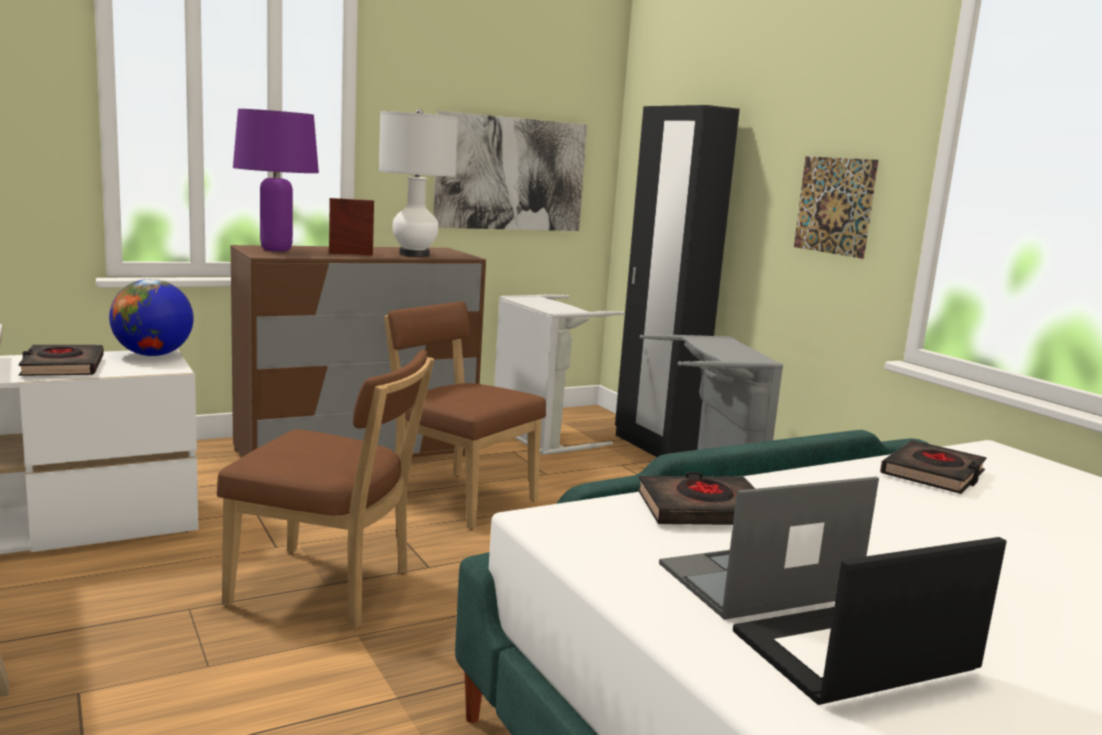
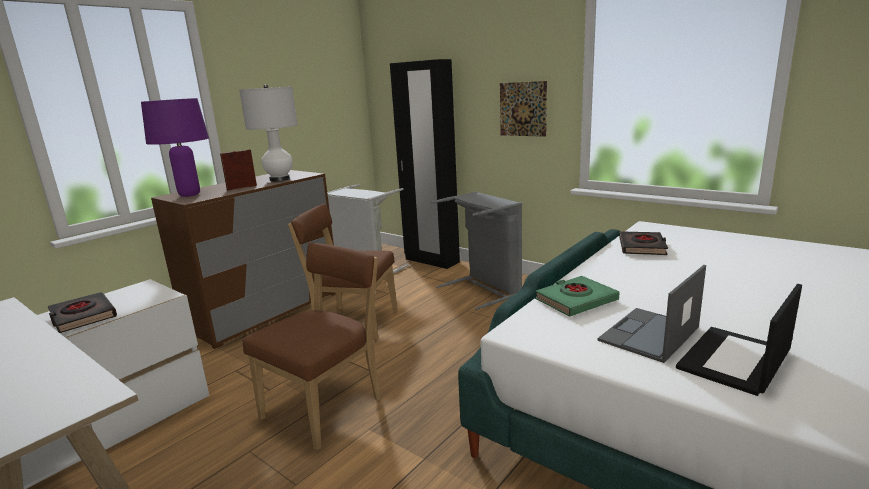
camera: 20 degrees left, 5 degrees up
globe [109,279,193,356] -> none
brown chair [217,349,434,628] -> brown chair turned 45 degrees counterclockwise [243,243,381,450]
picture [433,111,587,231] -> none
black book [638,472,755,525] -> green book [535,276,619,317]

